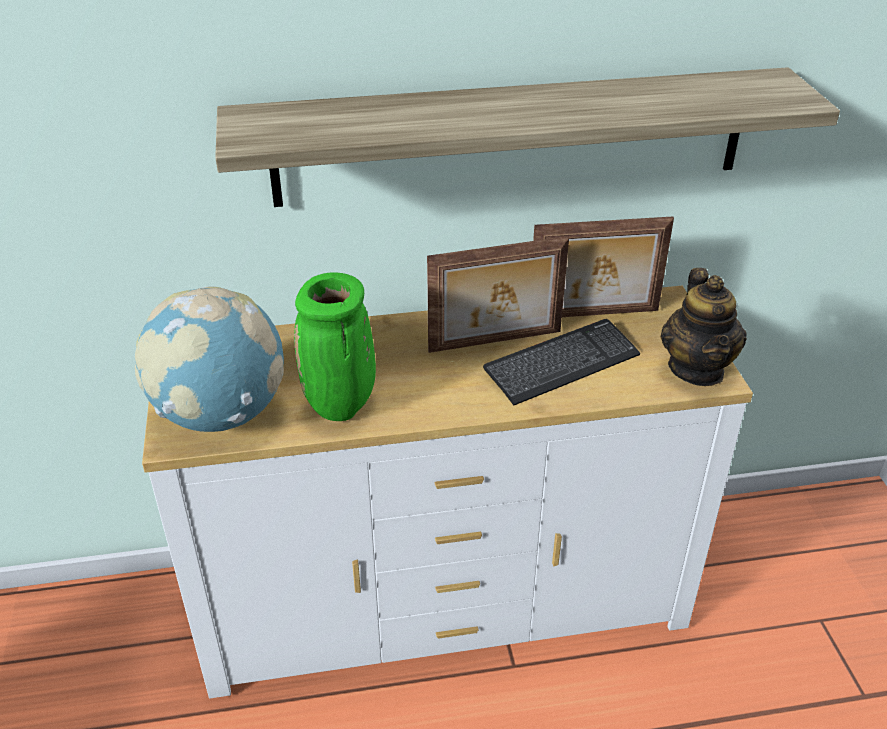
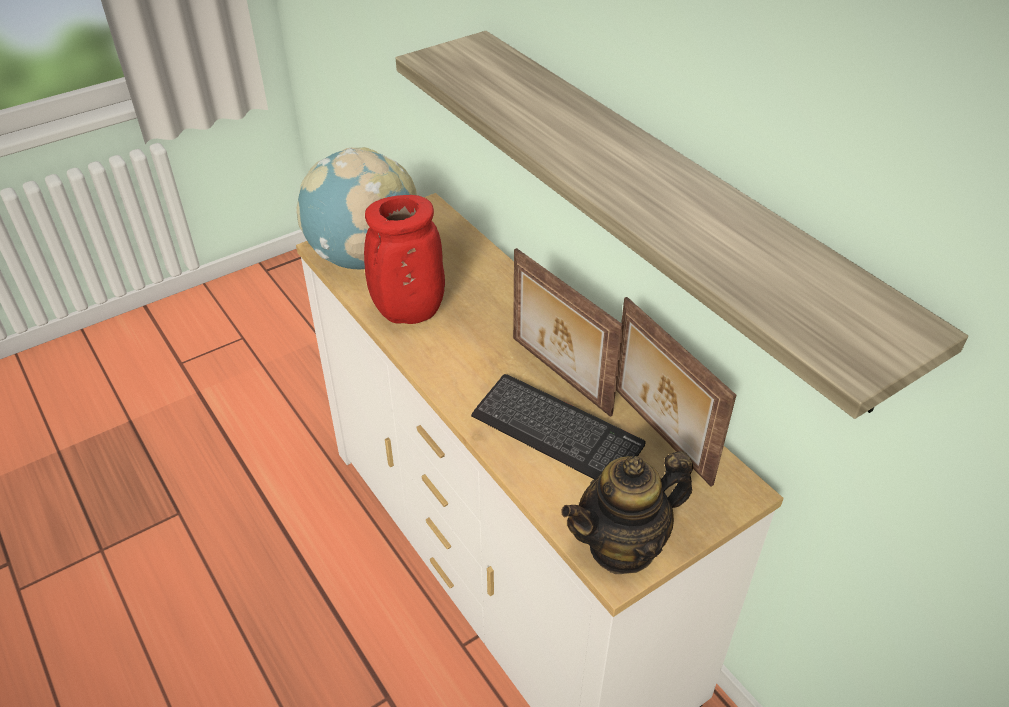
camera: 65 degrees right, 5 degrees up
green vase [294,272,376,421] -> red vase [364,195,445,324]

